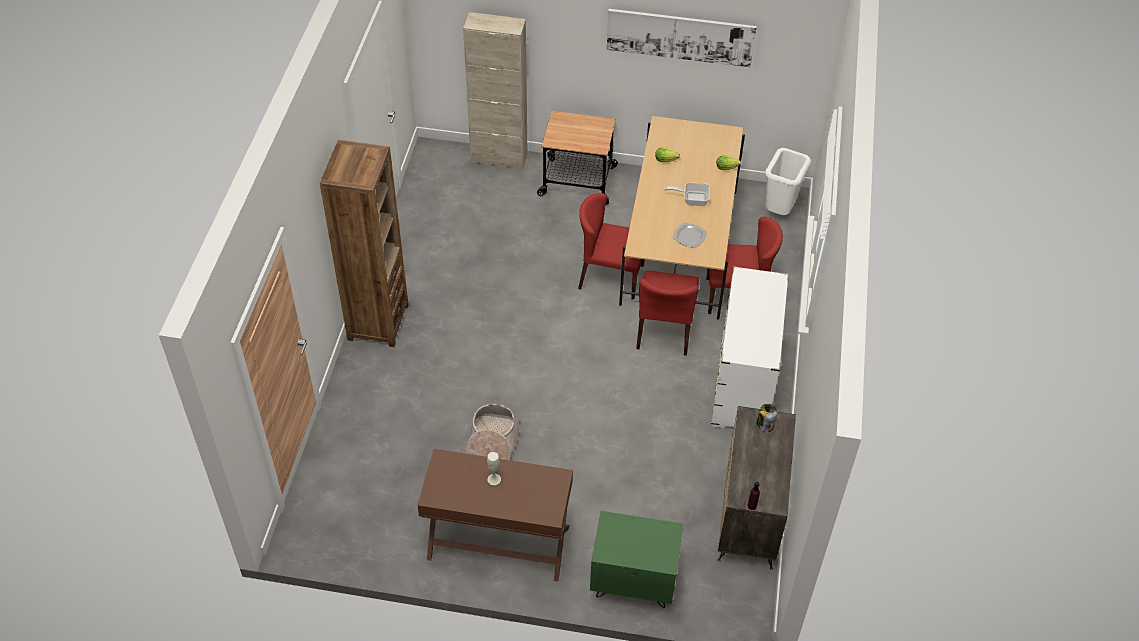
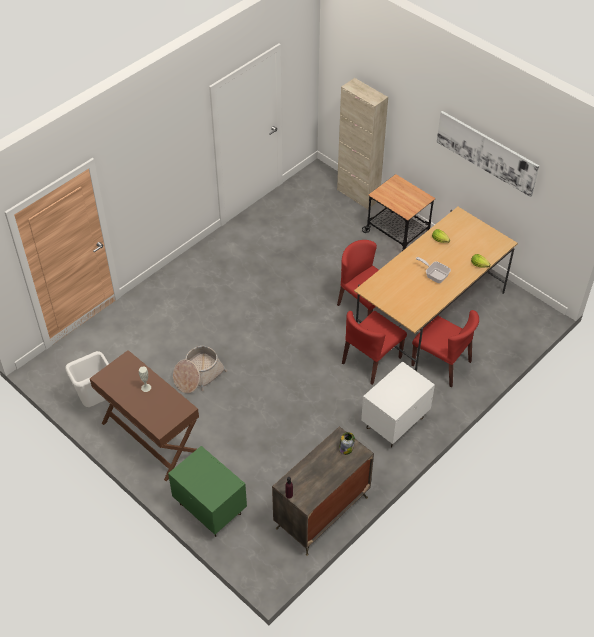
camera: 35 degrees right, 0 degrees up
brown bookcase [320,140,409,347] -> none
plate [673,223,707,248] -> none
white dresser [711,266,789,428] -> white nightstand [361,361,435,448]
white trash can [765,148,811,215] -> white trash can moved to [65,351,109,407]

